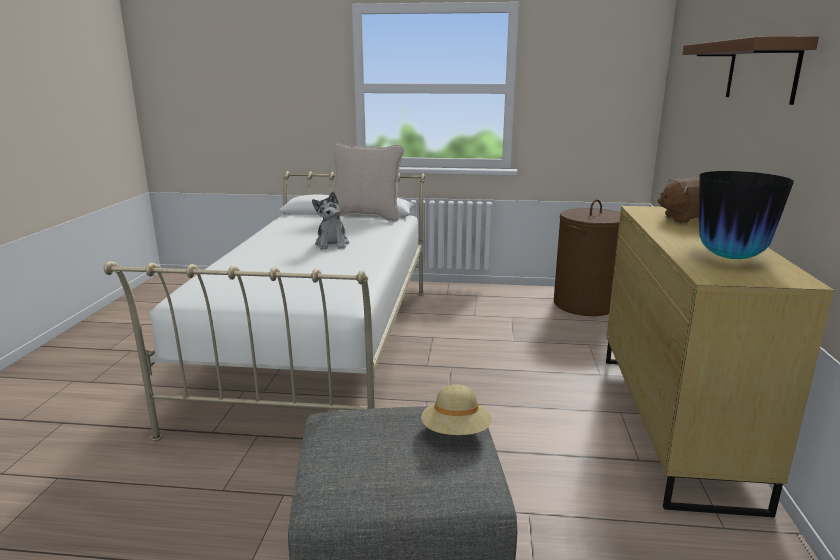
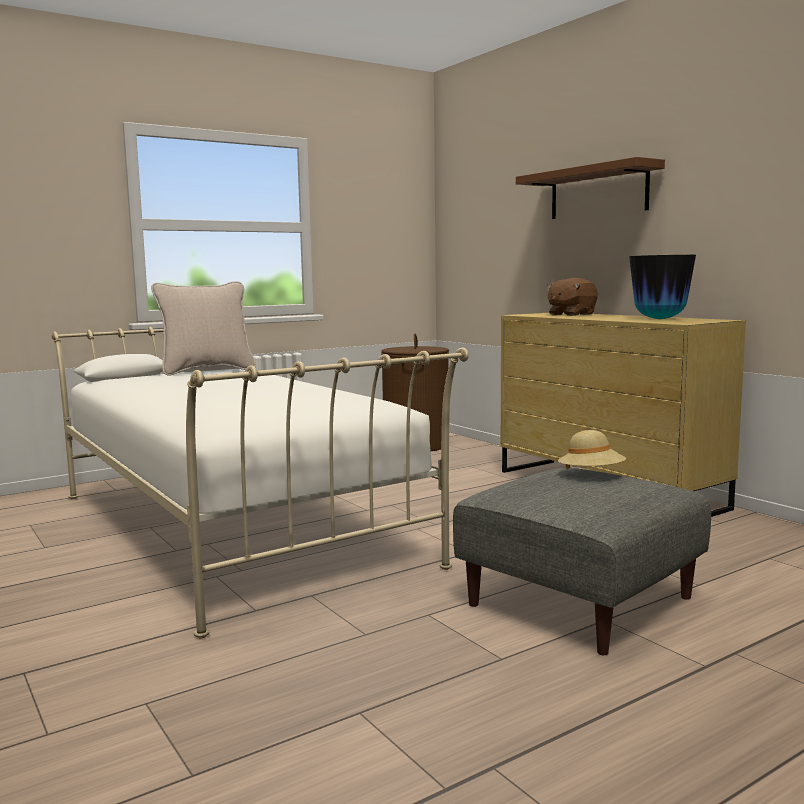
camera: 40 degrees left, 10 degrees down
plush toy [312,192,349,250] -> none

